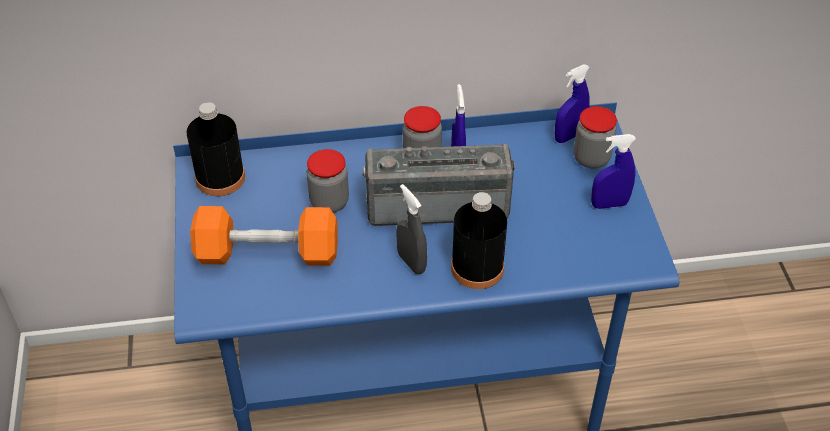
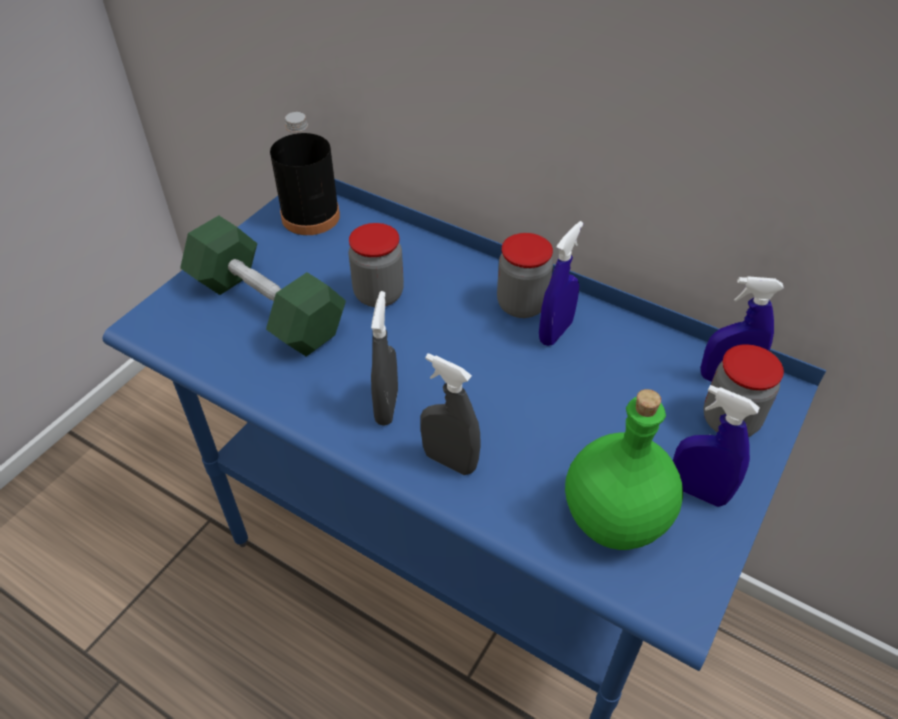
camera: 40 degrees right, 0 degrees up
orange dumbbell [190,206,338,266] -> green dumbbell [180,215,346,357]
radio [362,143,515,226] -> none
black bottle [451,192,507,289] -> grey spray bottle [420,353,481,475]
none -> green bottle [565,389,683,550]

